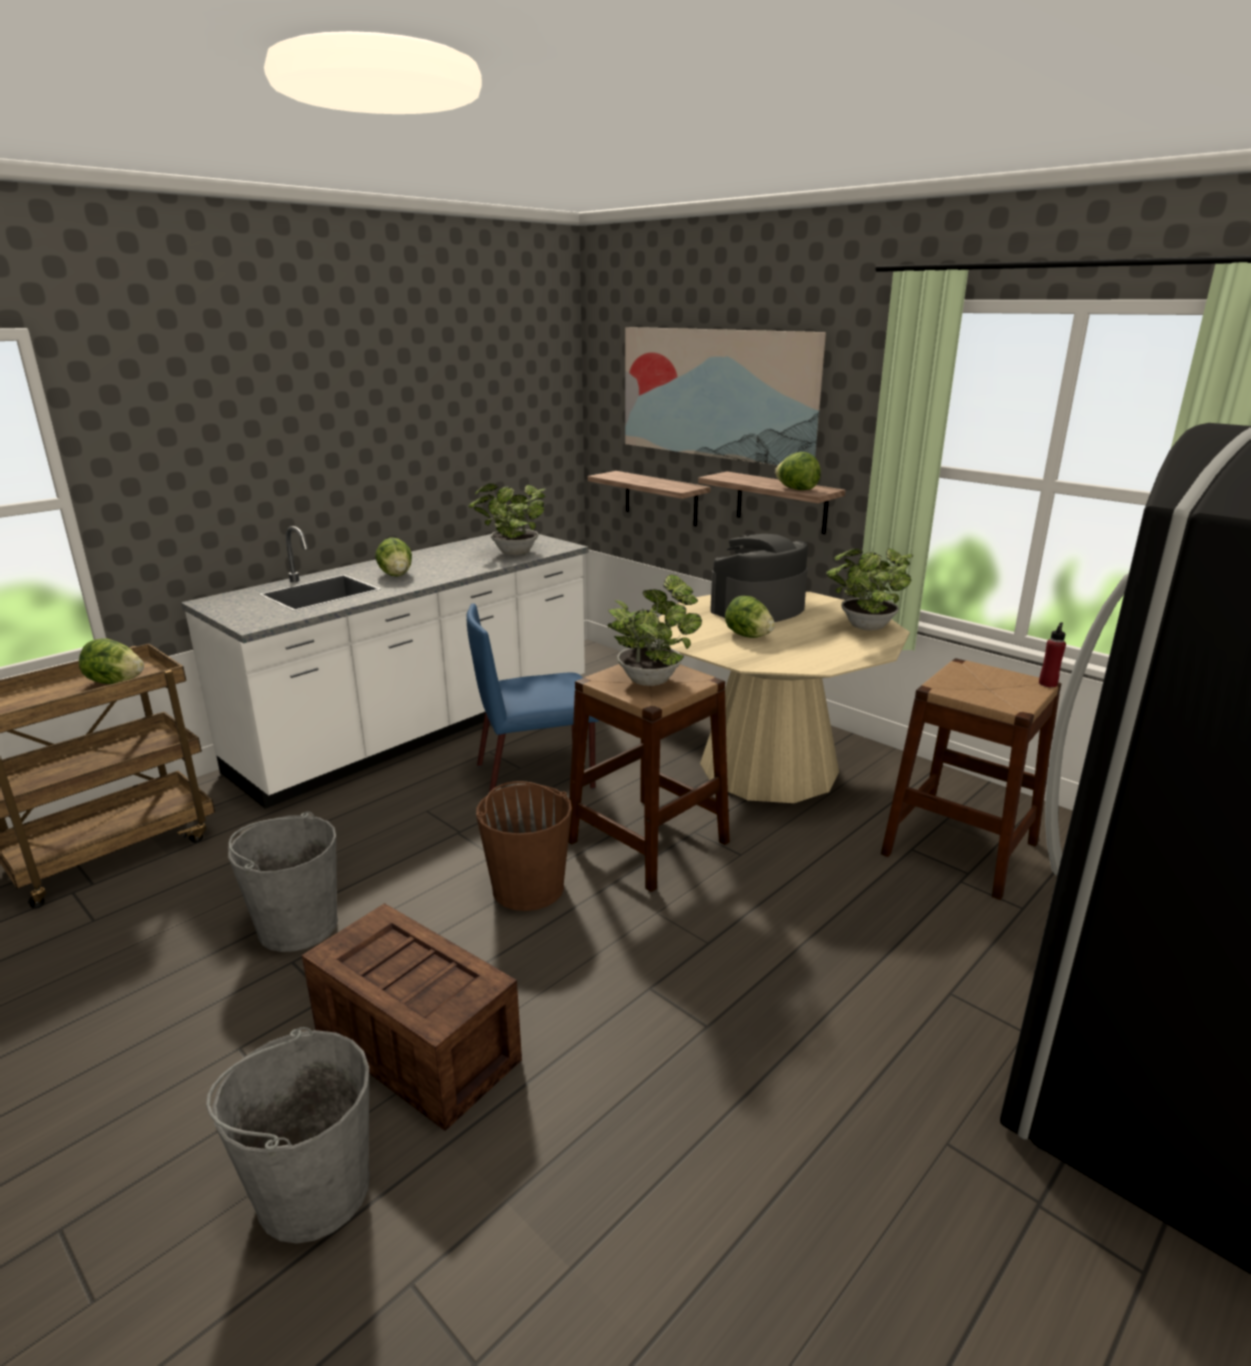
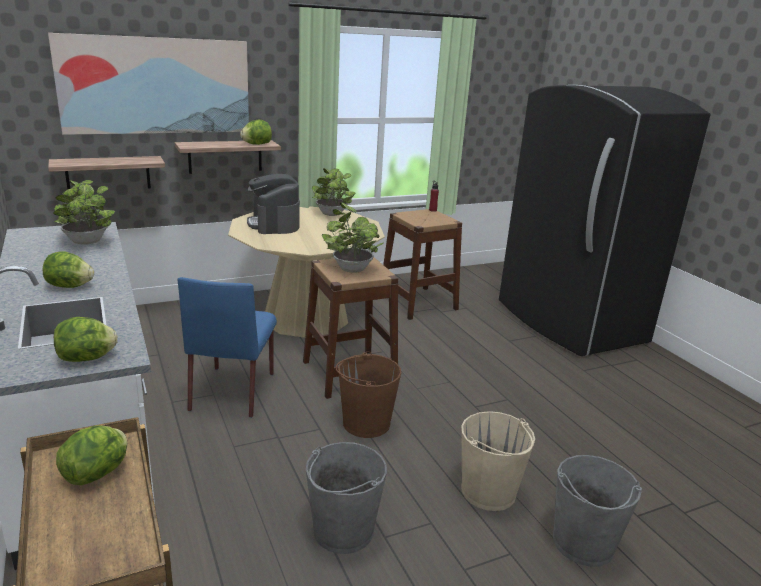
camera: 70 degrees left, 0 degrees up
crate [302,903,522,1131] -> beige bucket [461,411,535,511]
lettuce [725,596,775,638] -> lettuce moved to [54,317,118,362]

